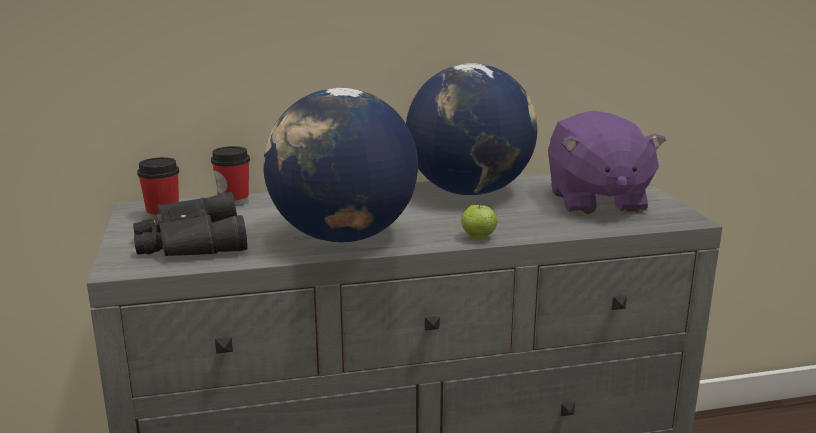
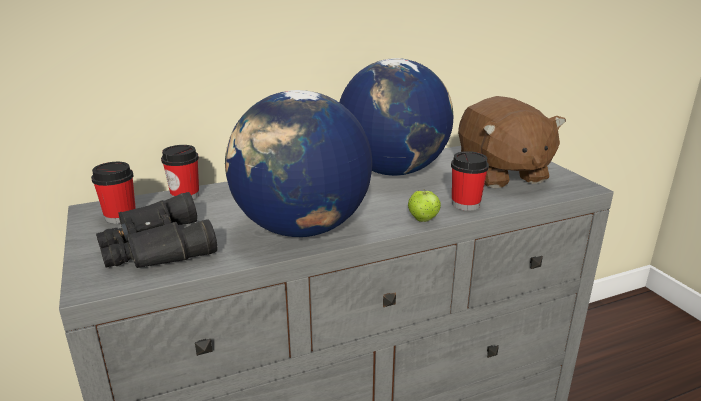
camera: 10 degrees left, 5 degrees up
purple plush toy [548,111,666,215] -> brown plush toy [458,96,566,188]
none -> cup [451,151,489,211]

